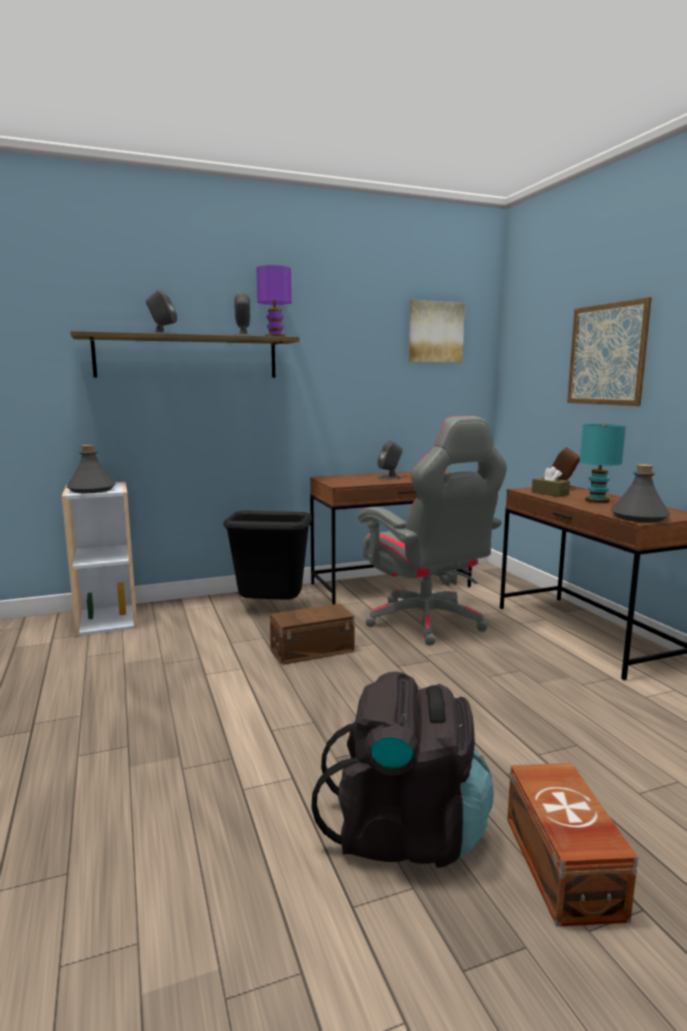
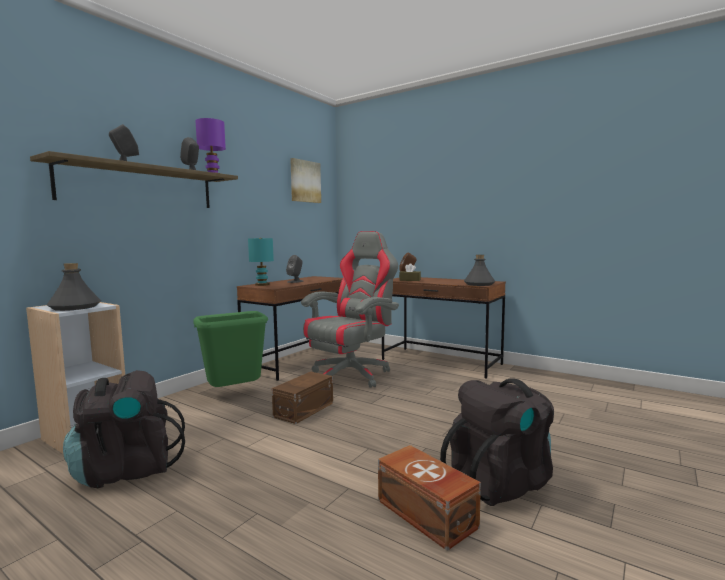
camera: 35 degrees left, 5 degrees down
black trash can [223,511,312,600] -> green trash can [193,311,268,387]
grey office chair [358,416,507,646] -> grey office chair turned 75 degrees counterclockwise [301,231,399,388]
brown storage box [507,763,638,927] -> brown storage box moved to [378,445,481,551]
picture [567,297,652,406] -> none
turquoise table lamp [580,424,626,503] -> turquoise table lamp moved to [248,238,274,286]
none -> black backpack [63,370,185,488]

